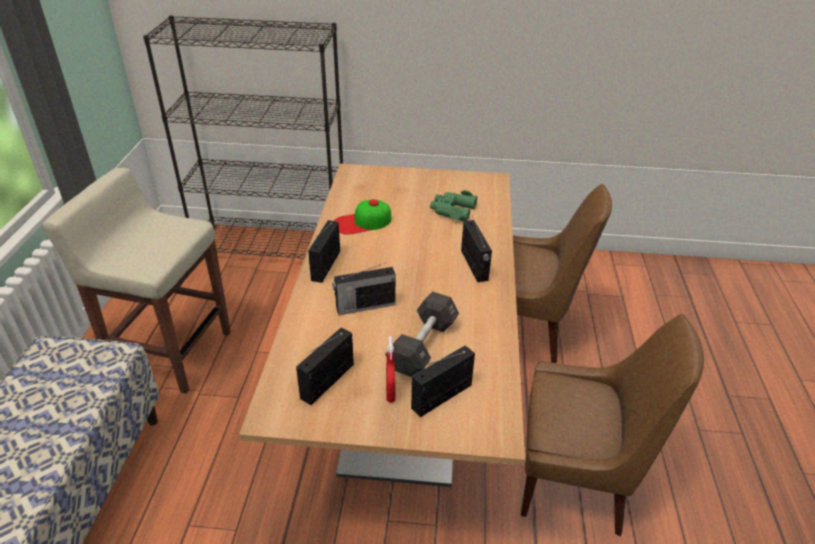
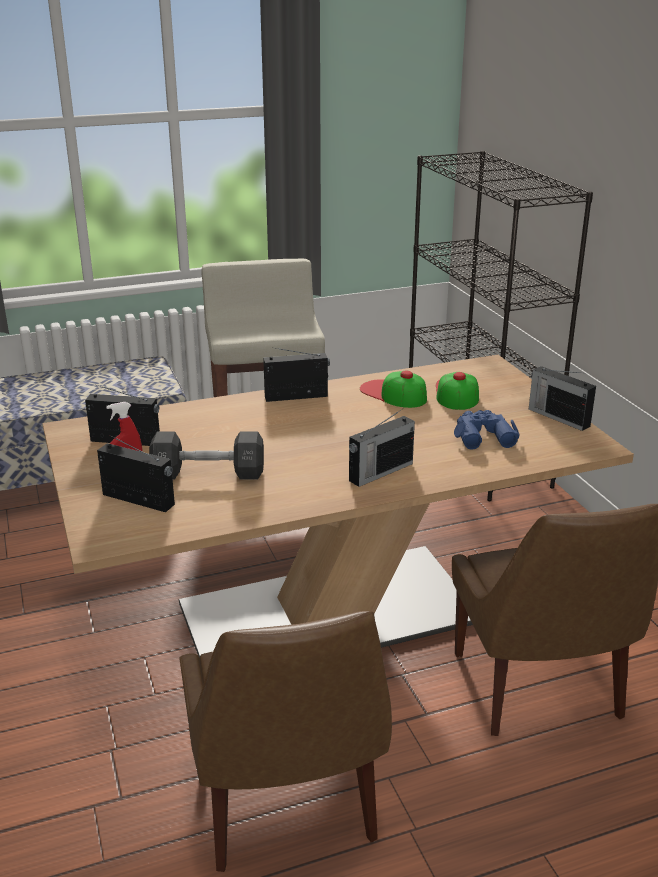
camera: 65 degrees right, 10 degrees down
radio [332,263,396,315] -> radio moved to [529,366,596,431]
green binoculars [430,190,478,221] -> blue binoculars [454,410,520,450]
none -> cap [436,372,479,410]

